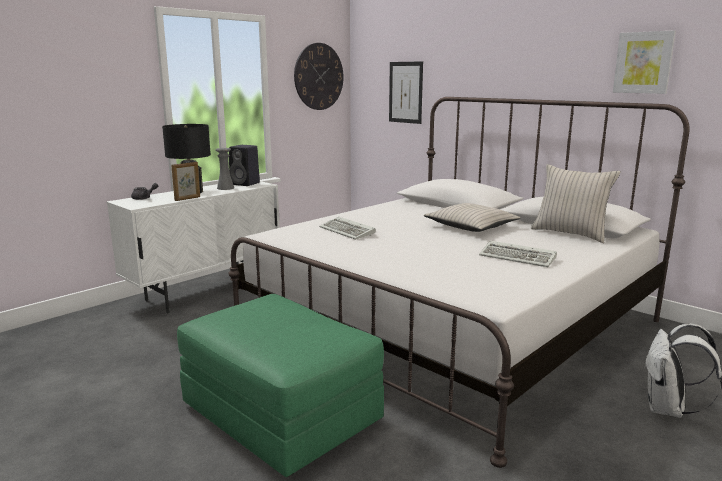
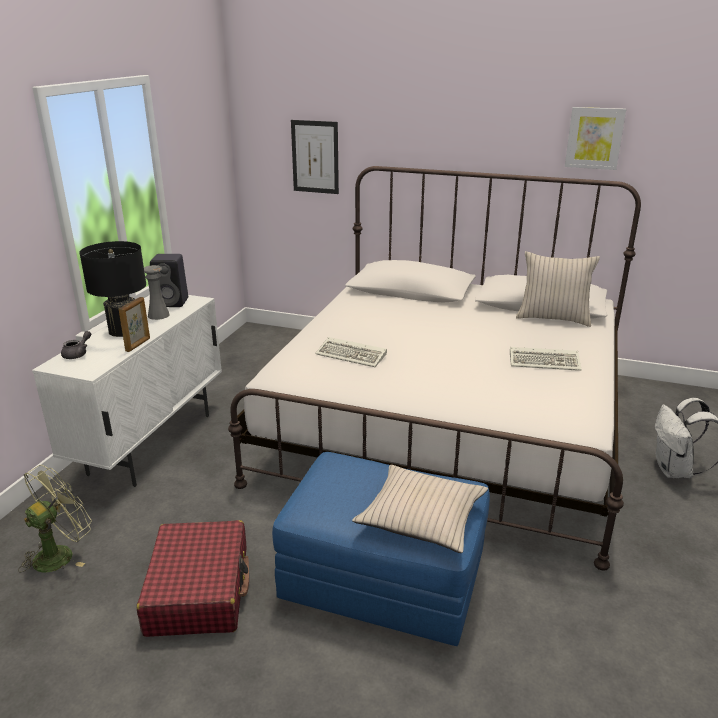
camera: 25 degrees left, 10 degrees up
green ottoman [177,294,384,477] -> blue ottoman [272,452,490,646]
wall clock [294,43,343,110] -> none
beige pillow [424,203,521,232] -> beige pillow moved to [352,465,488,553]
none -> green fan [18,465,92,572]
none -> red suitcase [137,520,249,637]

